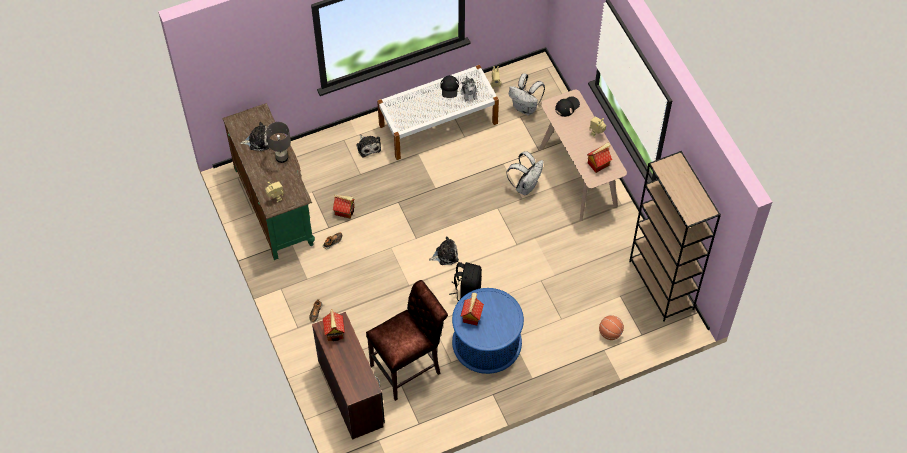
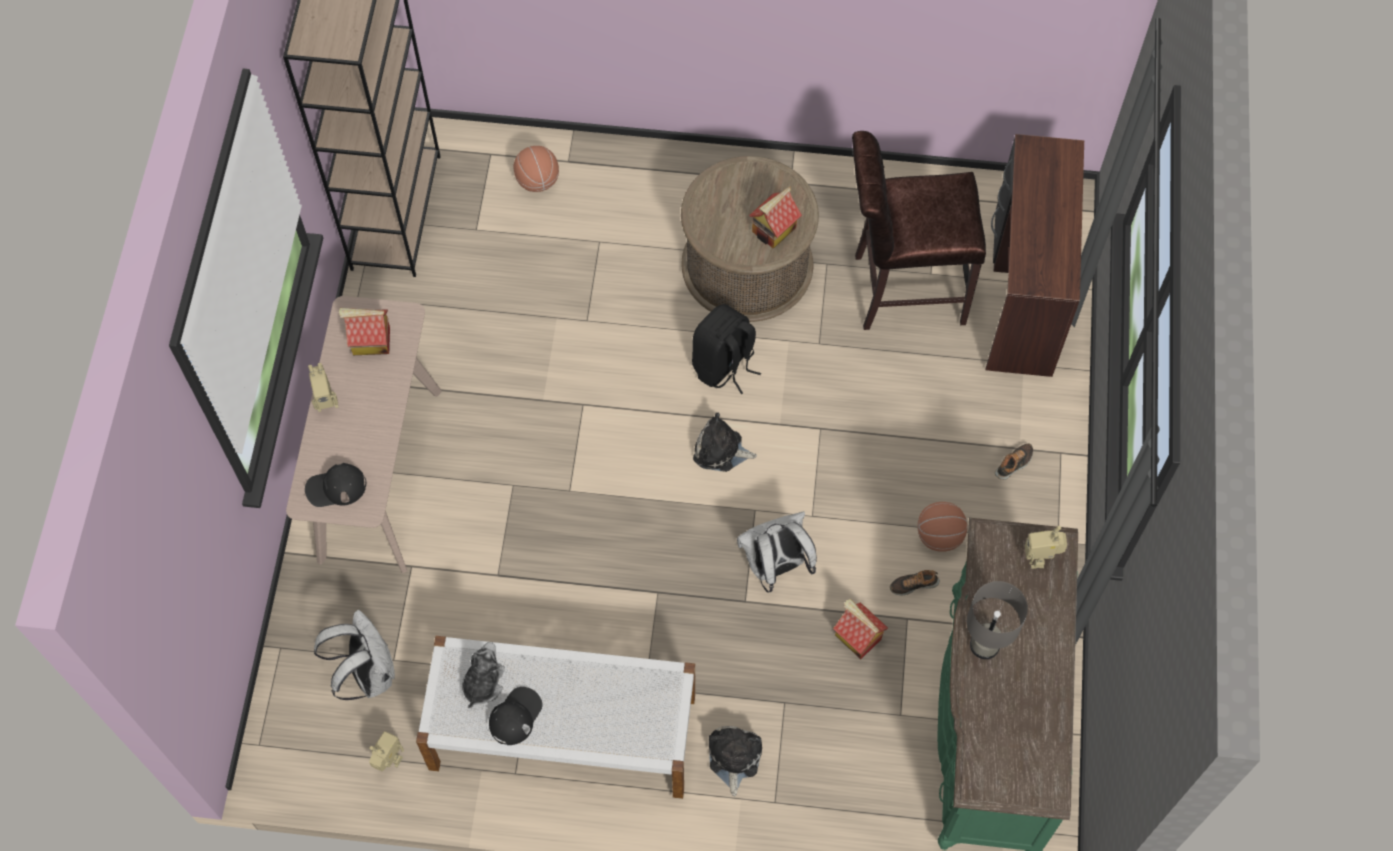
camera: 150 degrees left, 5 degrees up
plush toy [240,122,269,151] -> none
toy house [323,309,345,341] -> none
blue coffee table [452,288,524,374] -> brown coffee table [681,156,819,322]
white backpack [506,151,544,195] -> white backpack moved to [737,511,817,593]
none -> basketball [917,502,967,552]

